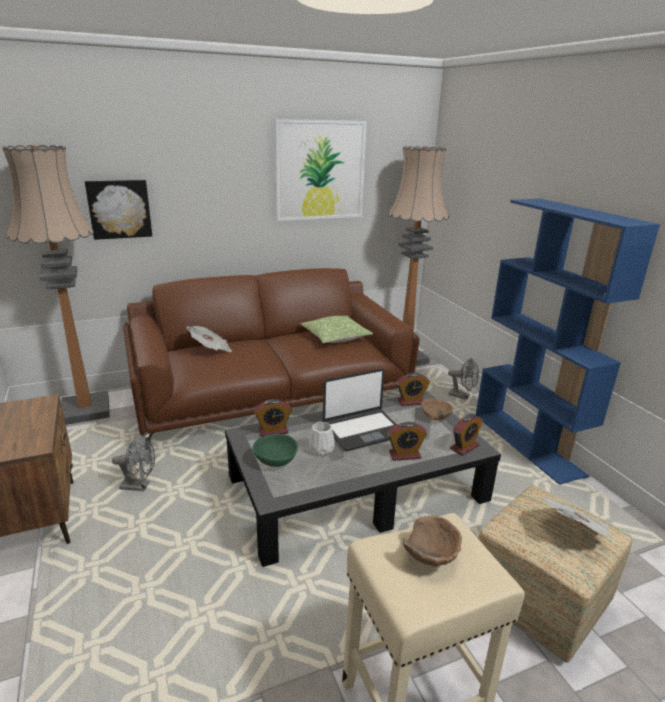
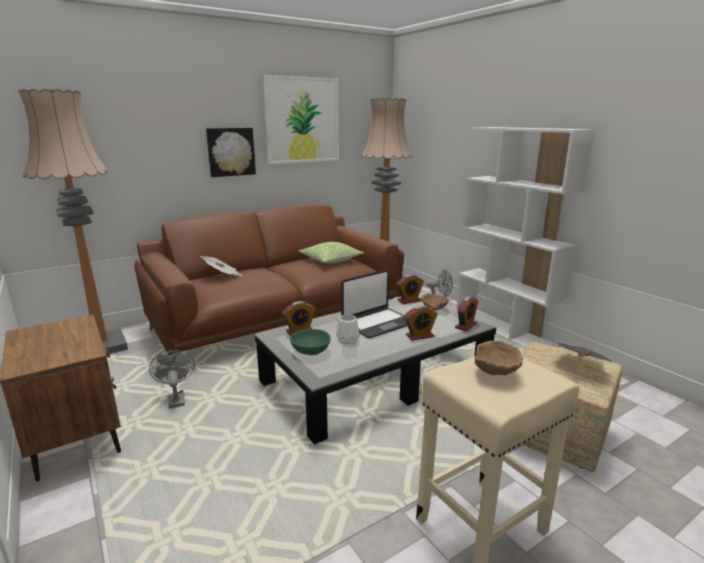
camera: 10 degrees left, 5 degrees down
picture [85,180,152,240] -> picture moved to [206,128,256,177]
grey fan [112,436,155,491] -> grey fan turned 105 degrees counterclockwise [149,350,195,408]
blue bookcase [476,199,660,485] -> white bookcase [456,127,595,348]

